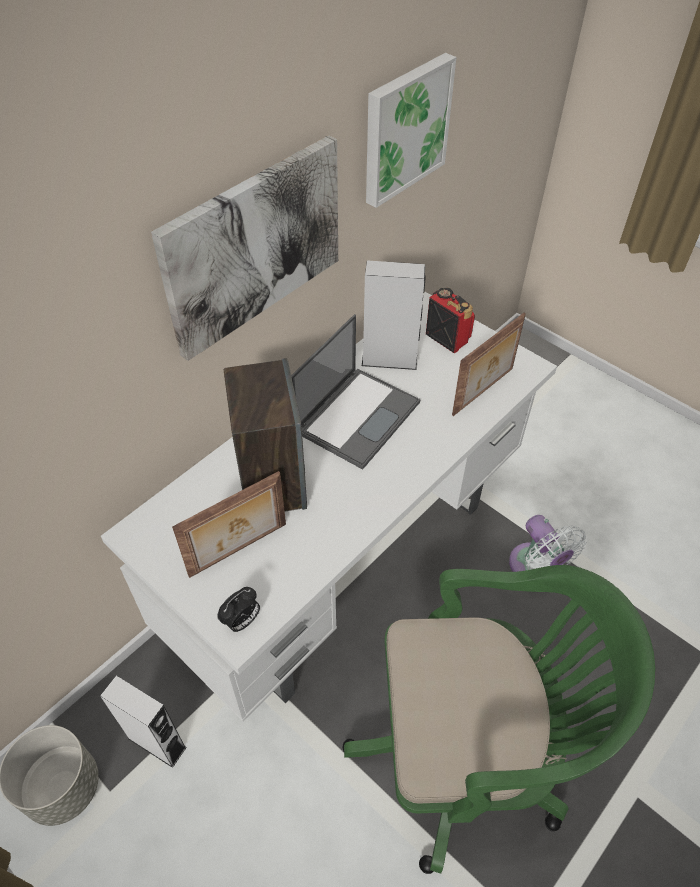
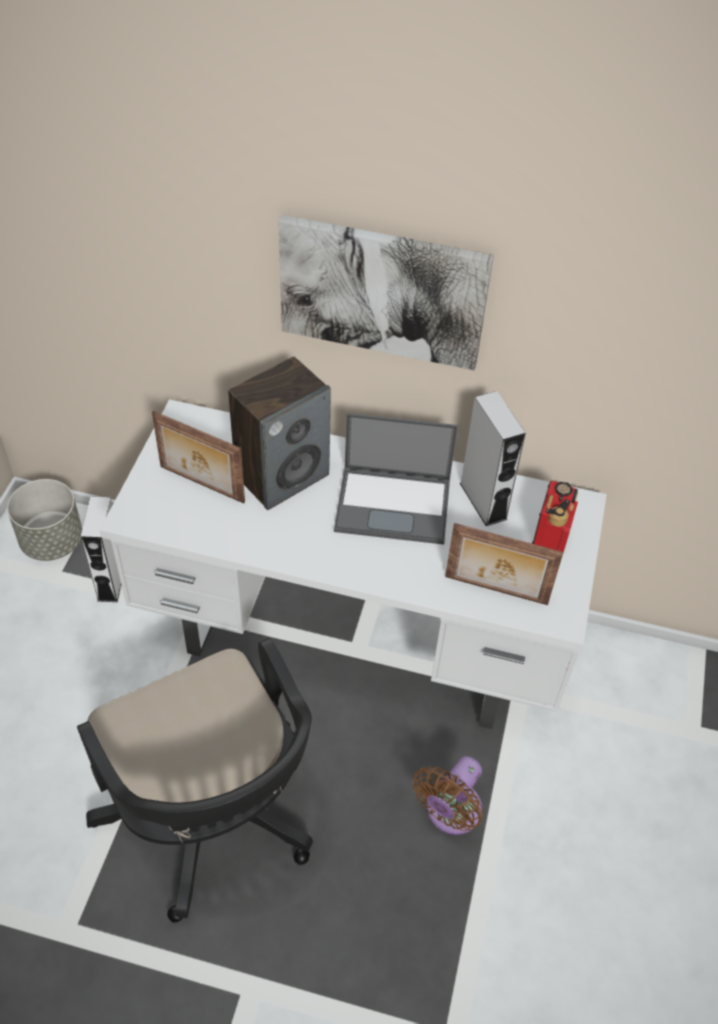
camera: 60 degrees right, 0 degrees up
alarm clock [217,587,260,632] -> none
green office chair [342,565,655,874] -> black office chair [77,638,313,923]
picture [366,53,456,208] -> none
white fan [509,515,587,572] -> brown fan [412,756,483,835]

